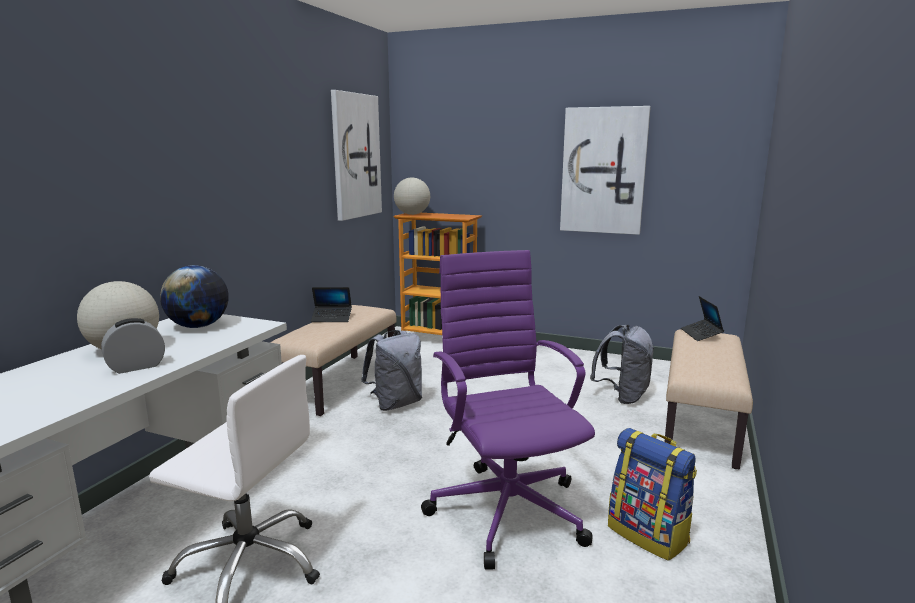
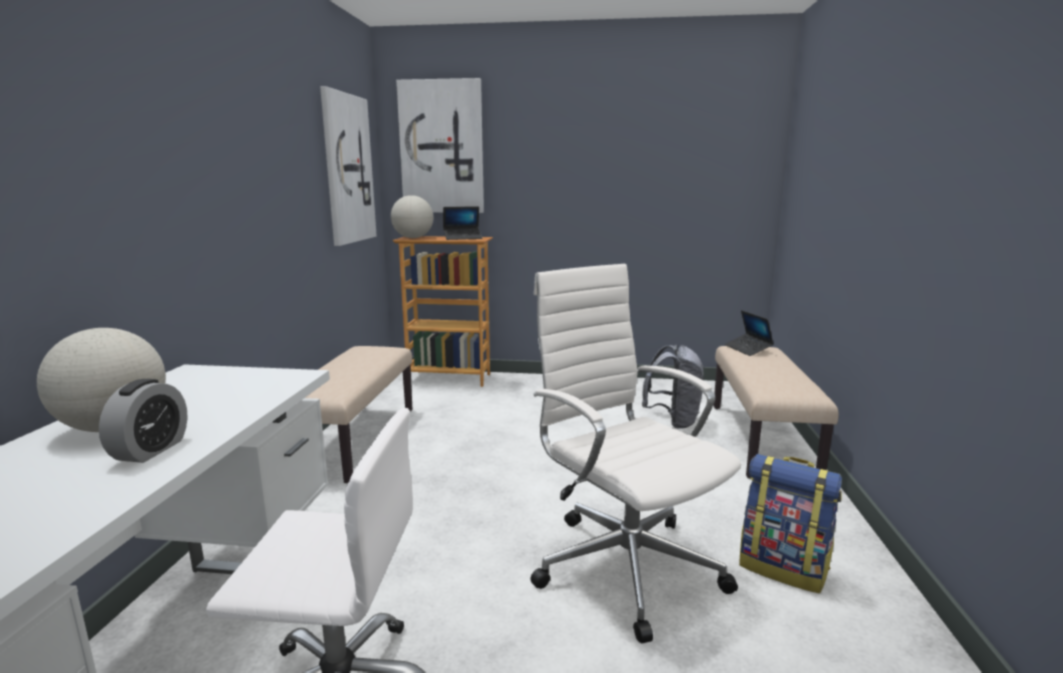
camera: 15 degrees left, 0 degrees up
alarm clock [101,318,165,374] -> alarm clock turned 150 degrees clockwise [99,379,188,463]
globe [160,265,229,328] -> none
laptop [311,287,352,322] -> laptop moved to [443,206,482,240]
grey backpack [361,330,422,411] -> none
purple office chair [421,250,595,569] -> white office chair [530,264,741,643]
picture [560,106,651,235] -> picture moved to [396,78,484,213]

